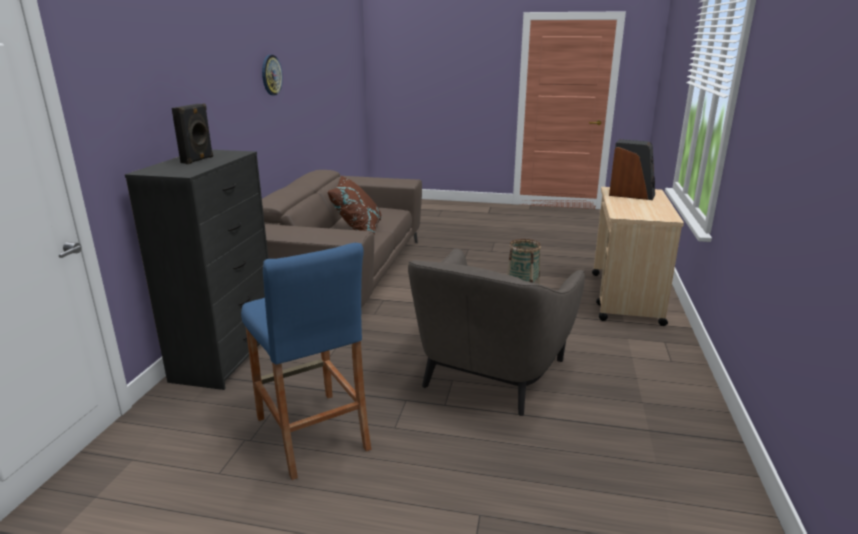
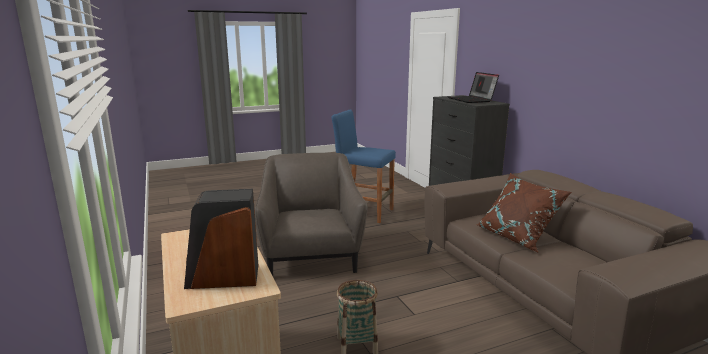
camera: 145 degrees right, 5 degrees down
black speaker [172,103,213,164] -> laptop [448,72,499,103]
wall clock [262,55,283,95] -> none

